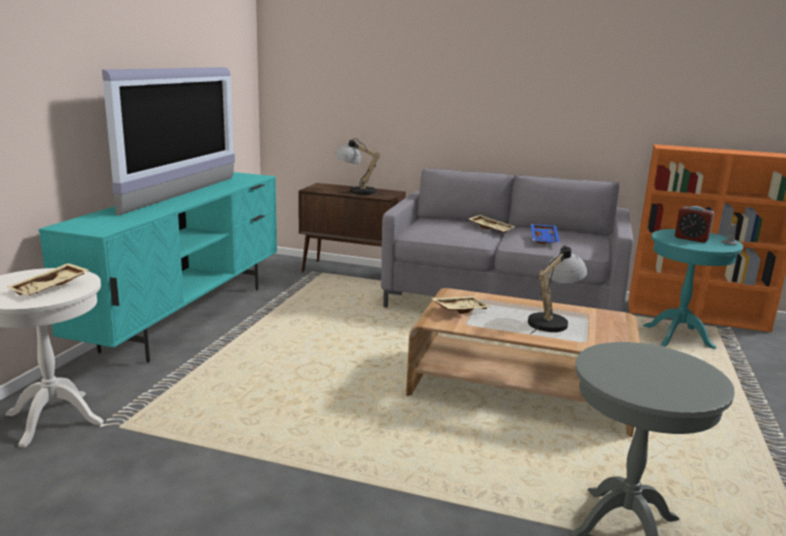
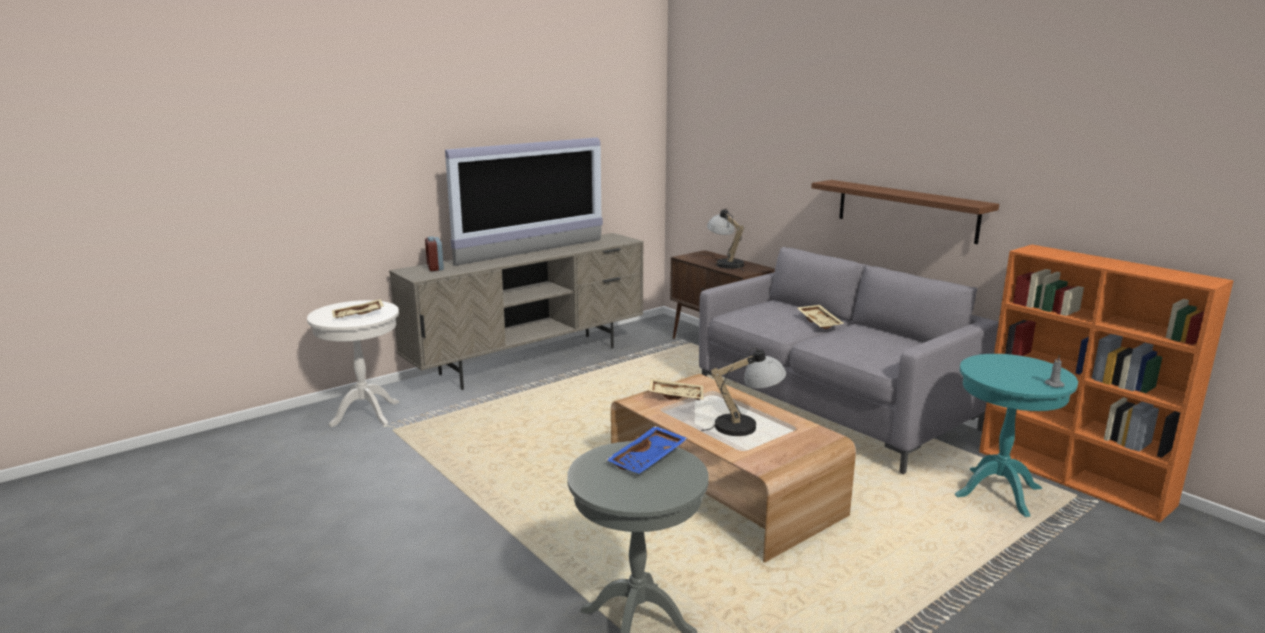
camera: 35 degrees right, 0 degrees up
turquoise tv stand [39,172,277,363] -> beige tv stand [389,233,644,390]
blue tray [531,224,560,244] -> blue tray moved to [606,426,688,474]
alarm clock [675,206,714,243] -> alarm clock moved to [425,236,444,271]
none -> shelf [811,180,999,244]

